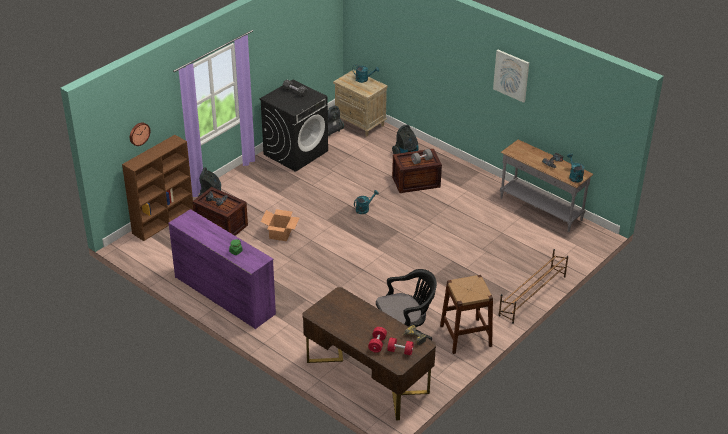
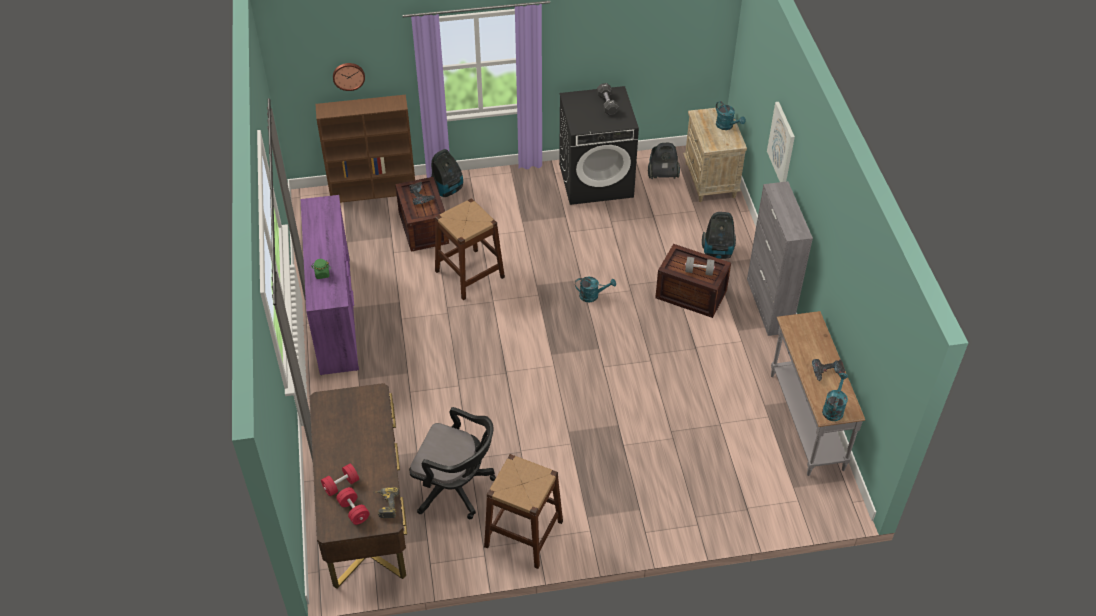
camera: 40 degrees right, 10 degrees up
cardboard box [261,209,300,241] -> brown stool [435,198,505,300]
picture [493,50,529,103] -> picture moved to [767,102,795,182]
brown shoe rack [498,249,568,324] -> none
none -> grey cabinet [747,181,813,336]

